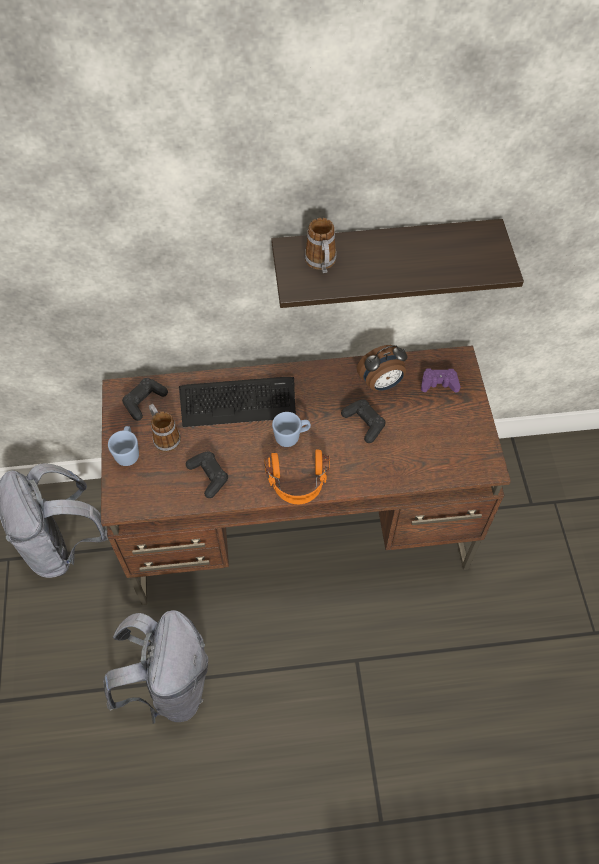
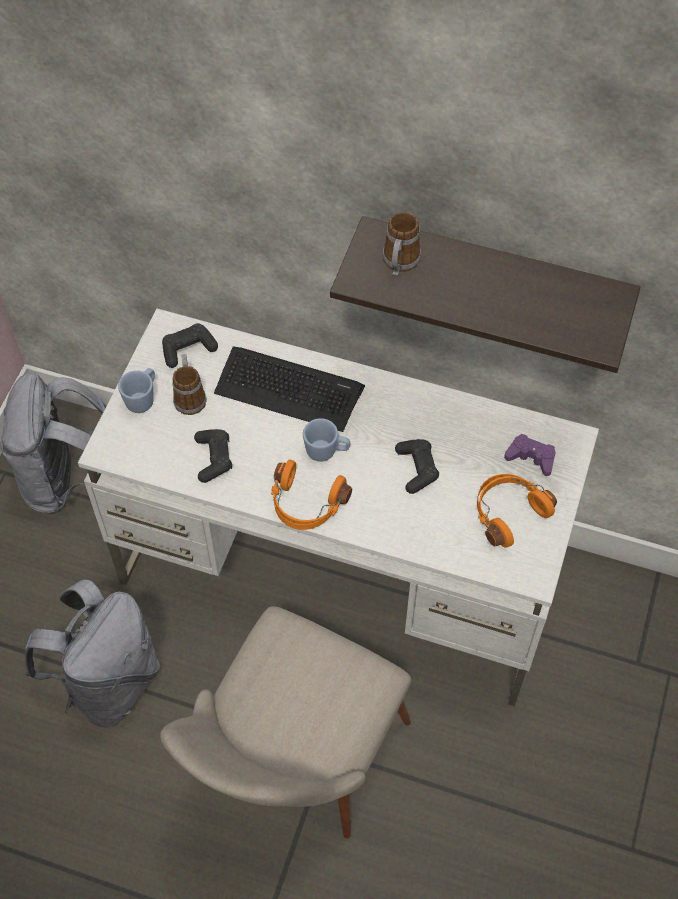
camera: 25 degrees right, 0 degrees up
brown desk [101,345,511,605] -> white desk [78,308,599,706]
alarm clock [357,345,407,391] -> none
none -> beige chair [160,606,412,838]
none -> orange headphones [477,474,557,548]

